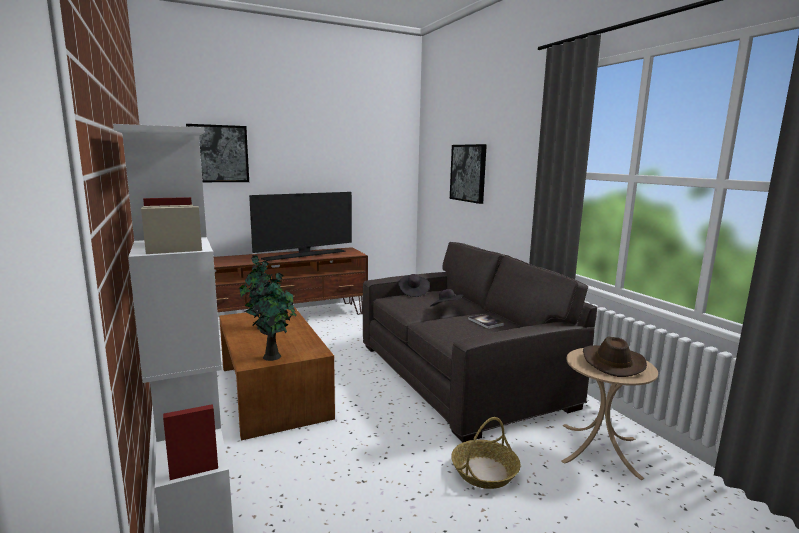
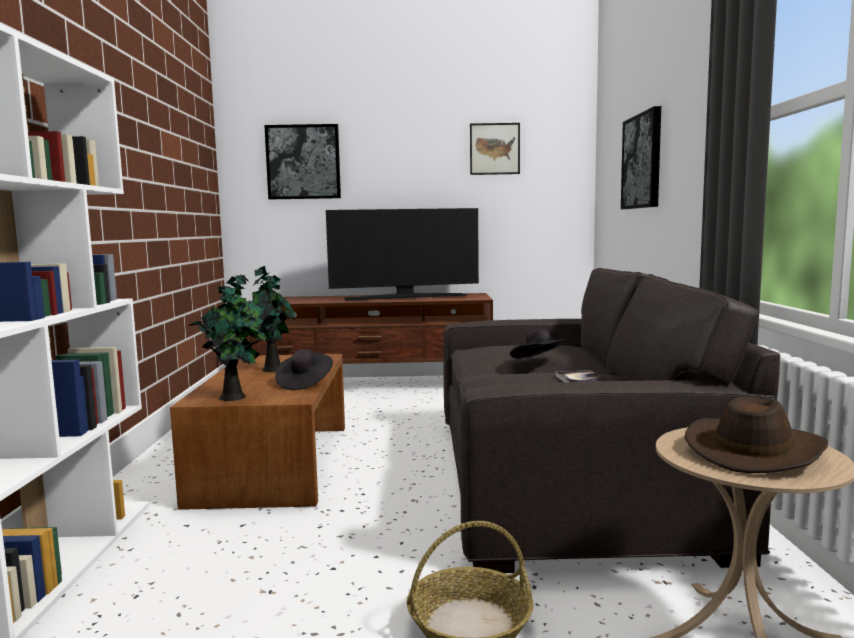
camera: 25 degrees right, 5 degrees down
black hat [398,274,430,297] -> black hat moved to [275,349,333,390]
none -> picture [470,123,520,175]

